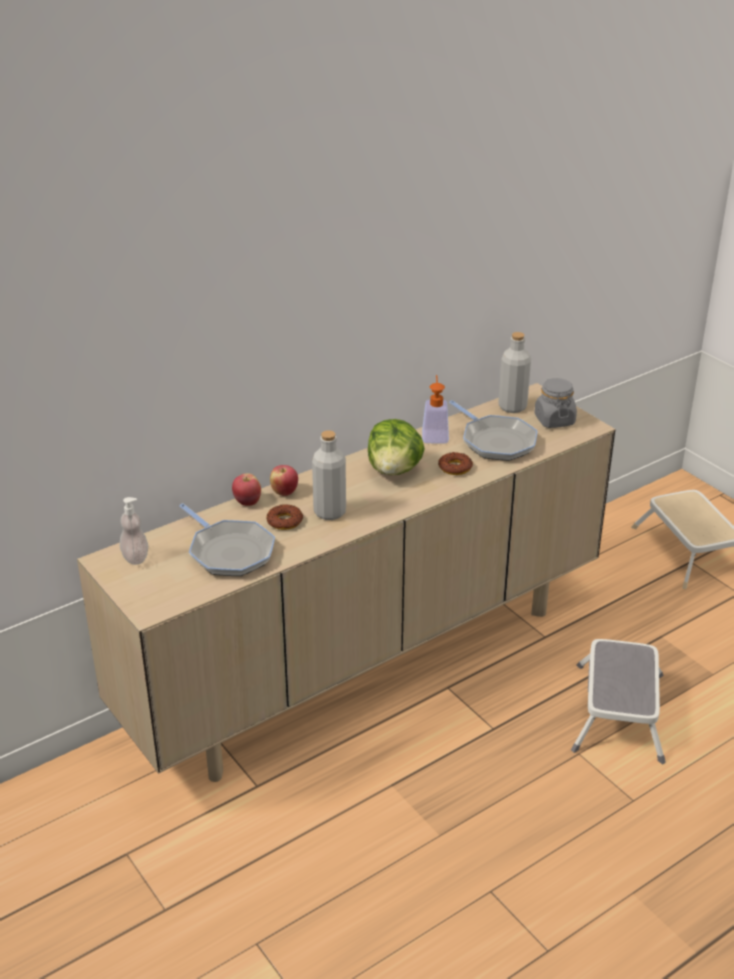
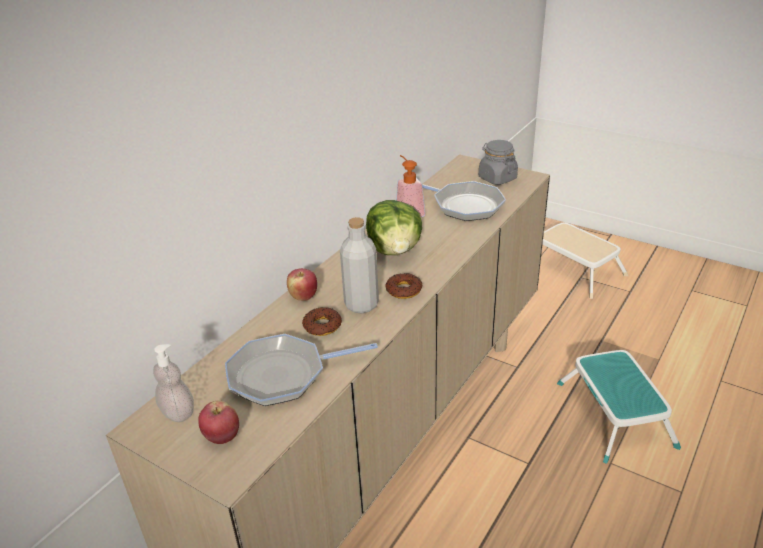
camera: 20 degrees left, 0 degrees up
frying pan [179,503,275,576] -> frying pan turned 135 degrees clockwise [225,334,378,406]
apple [232,474,261,506] -> apple moved to [198,400,239,444]
donut [438,452,473,475] -> donut moved to [385,273,422,299]
grey bottle [498,332,531,413] -> none
grey step ladder [571,639,666,764] -> turquoise step ladder [557,350,681,464]

